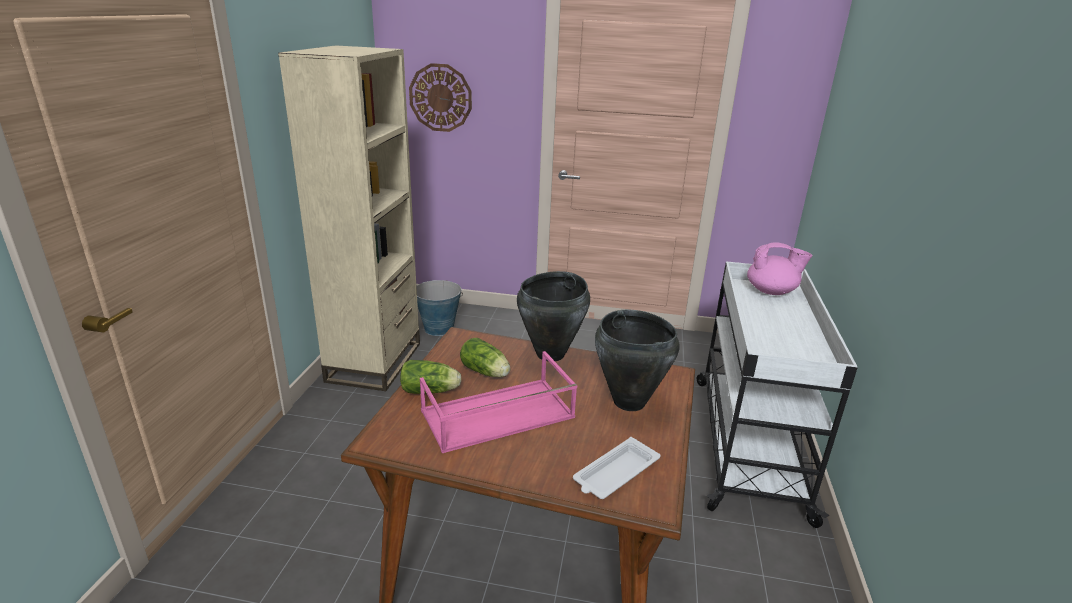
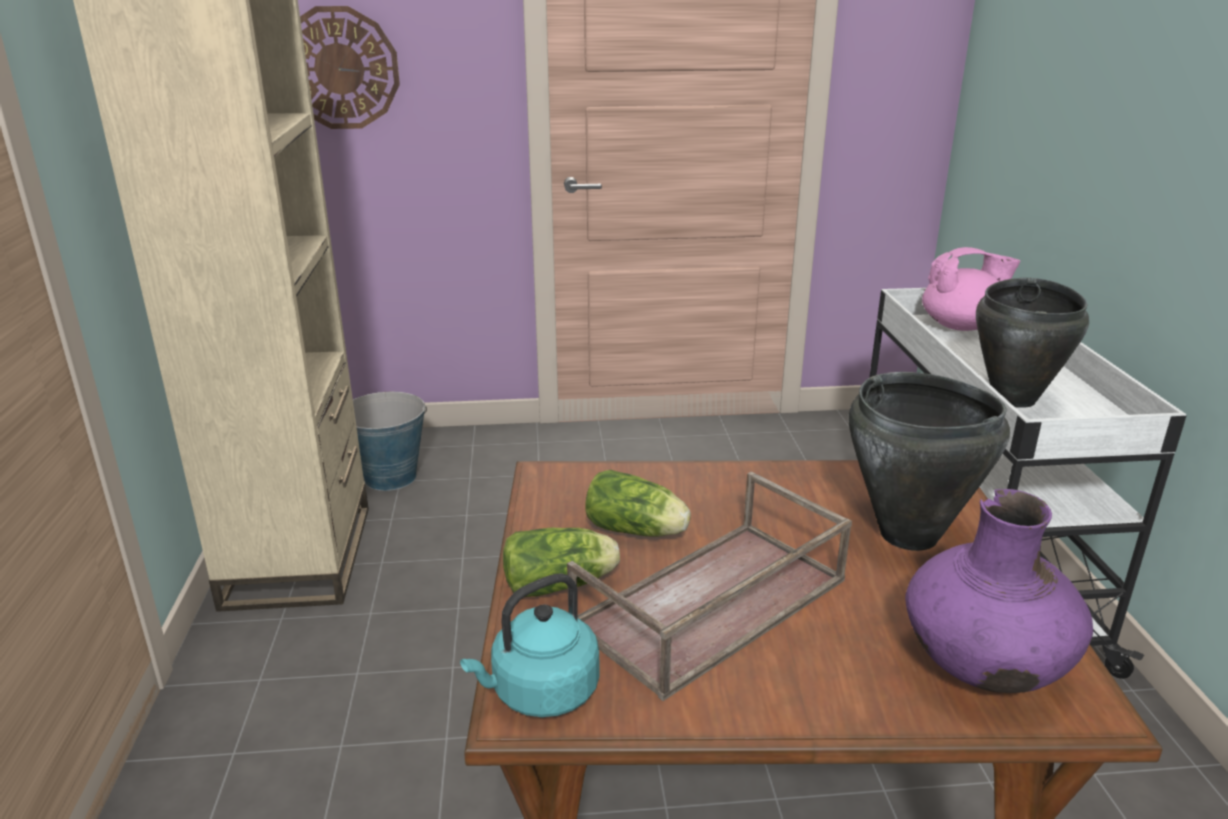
camera: 15 degrees left, 0 degrees up
pink tray [420,351,577,453] -> brown tray [567,472,852,701]
black cooking pot [517,271,590,361] -> black cooking pot moved to [976,278,1089,408]
white tray [573,437,660,499] -> purple vase [905,489,1093,693]
none -> turquoise kettle [460,573,600,717]

